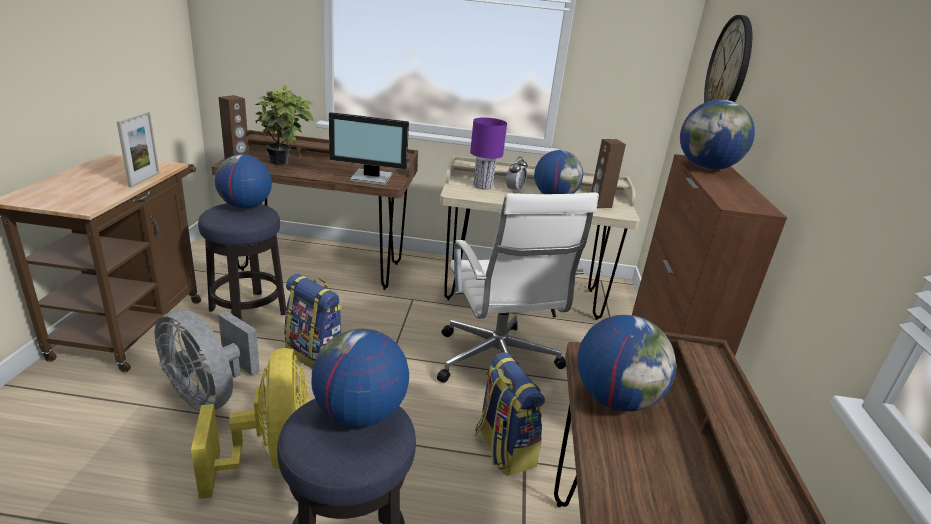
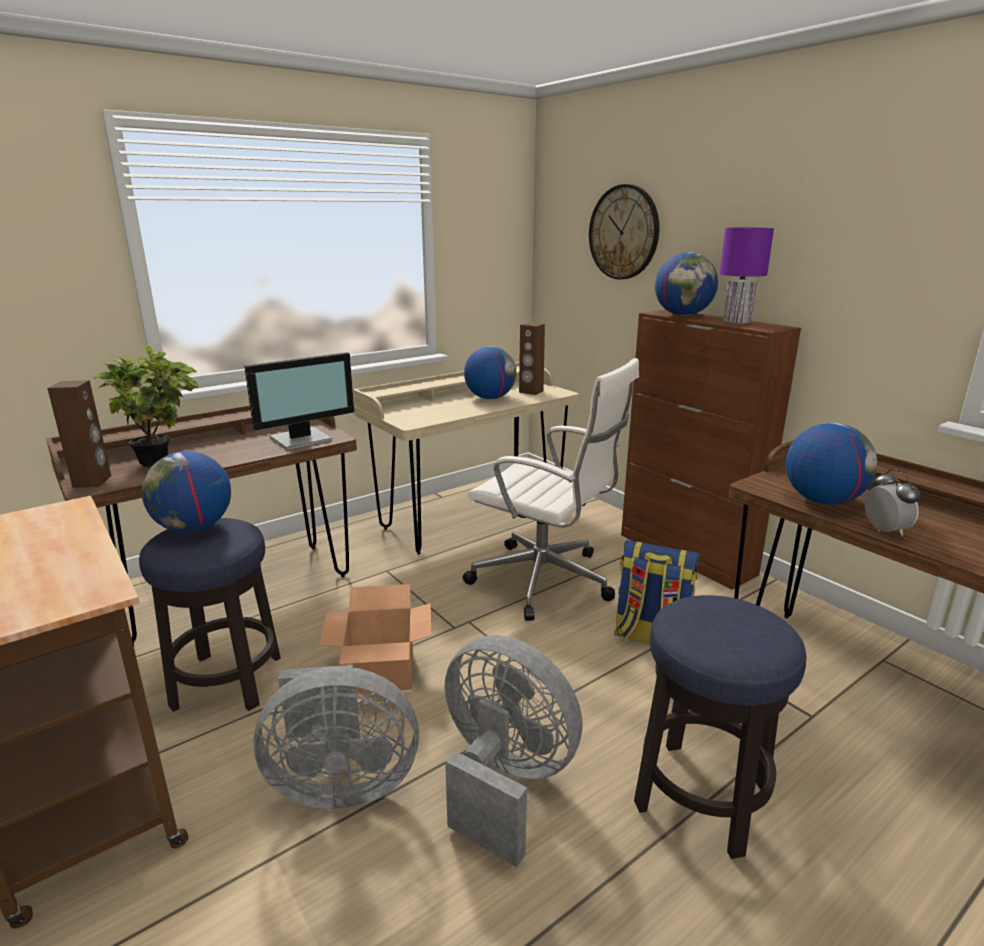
camera: 40 degrees left, 5 degrees down
picture frame [116,112,159,187] -> none
yellow fan [191,348,310,499] -> grey fan [444,635,583,867]
backpack [284,274,342,368] -> cardboard box [319,584,432,693]
globe [311,329,409,427] -> none
purple table lamp [470,118,507,190] -> purple table lamp moved to [720,228,774,324]
alarm clock [506,157,527,193] -> alarm clock moved to [865,469,920,536]

